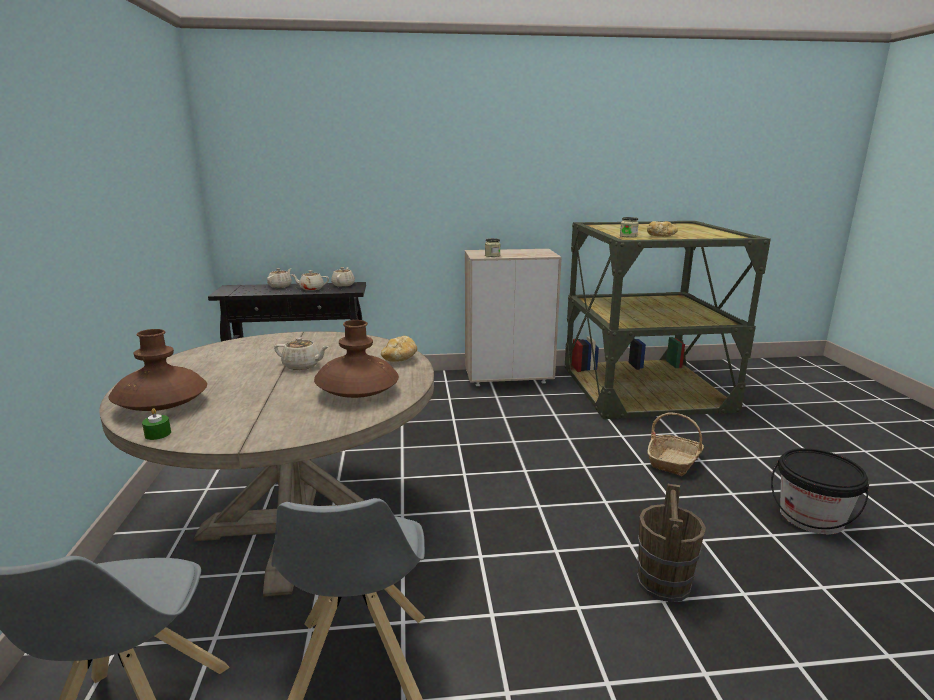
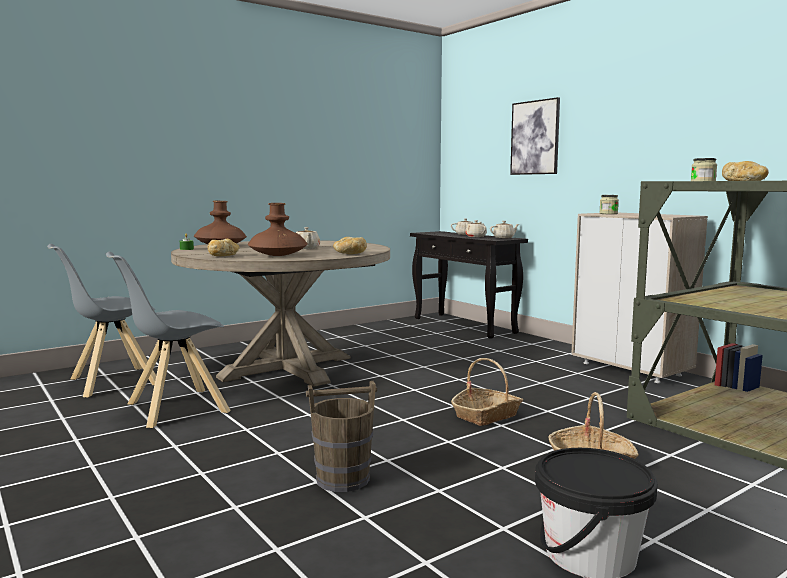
camera: 60 degrees right, 10 degrees down
none -> bread [208,239,239,256]
none -> basket [451,358,523,426]
none -> picture [510,97,560,175]

